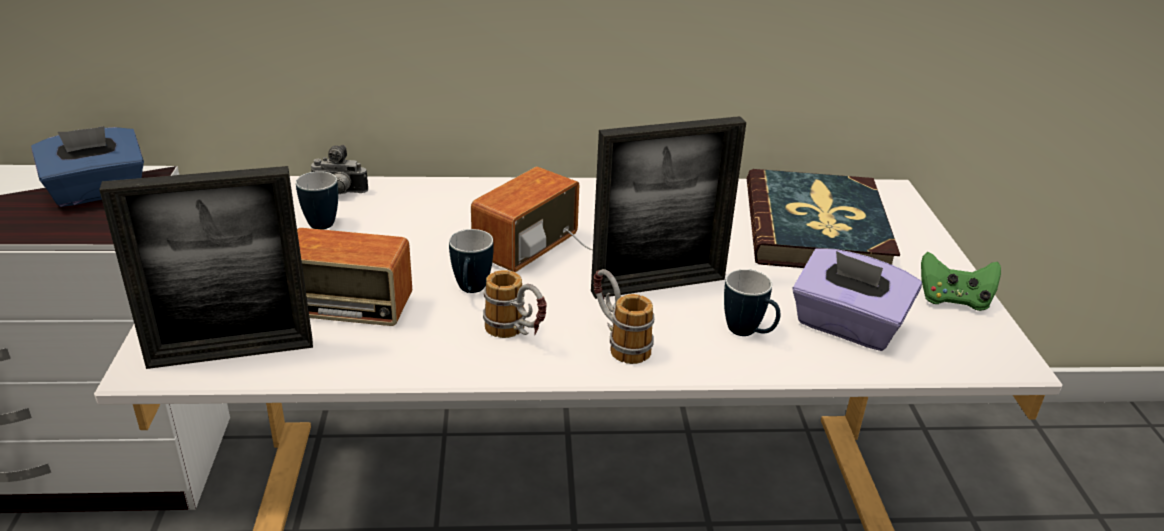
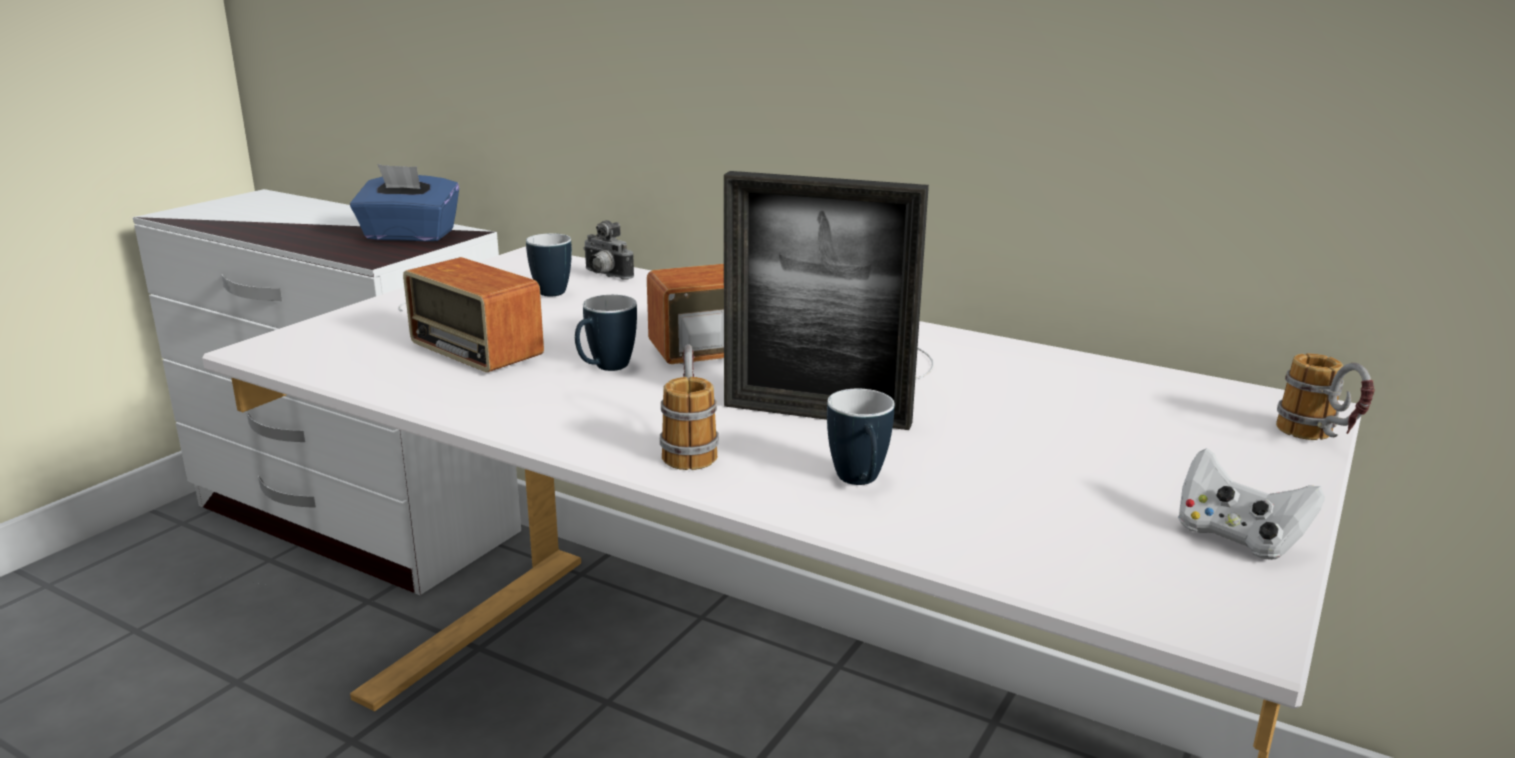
camera: 35 degrees right, 10 degrees down
picture frame [99,166,313,369] -> none
mug [483,270,547,338] -> mug moved to [1276,353,1375,440]
book [747,169,900,268] -> none
purple tissue box [792,248,922,351] -> none
green game controller [921,252,1001,311] -> white game controller [1178,448,1325,560]

